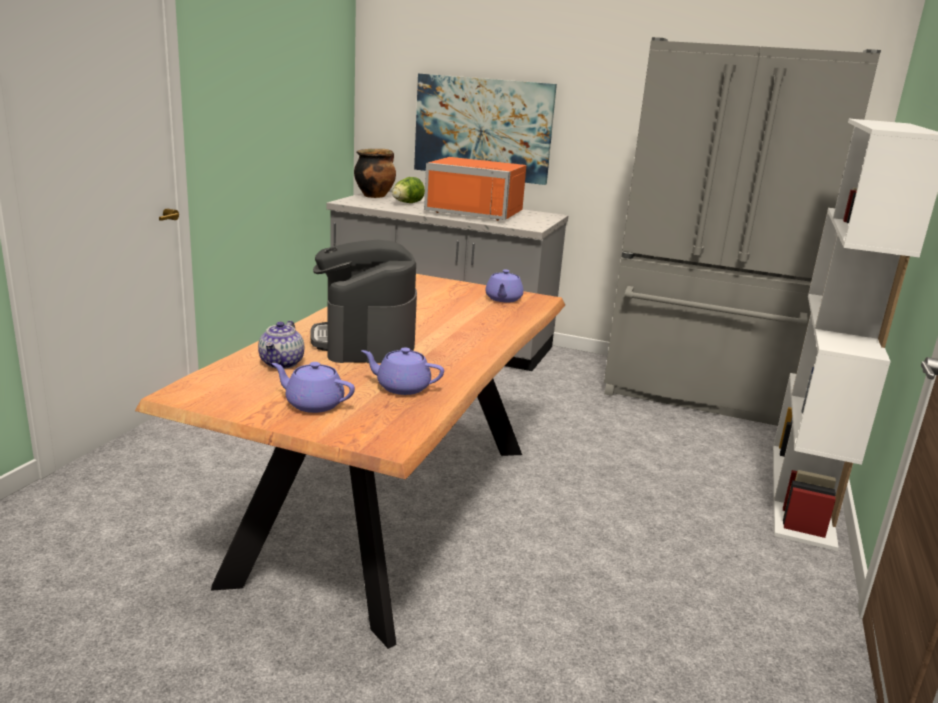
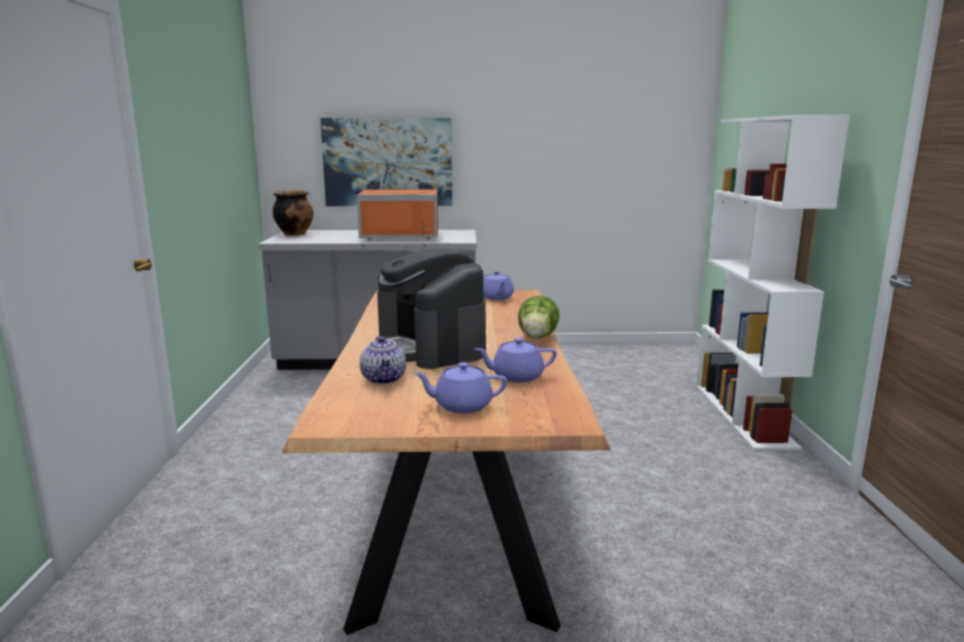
camera: 20 degrees left, 5 degrees down
lettuce [392,177,425,203] -> lettuce moved to [518,296,560,338]
grey fridge [604,37,881,426] -> none

